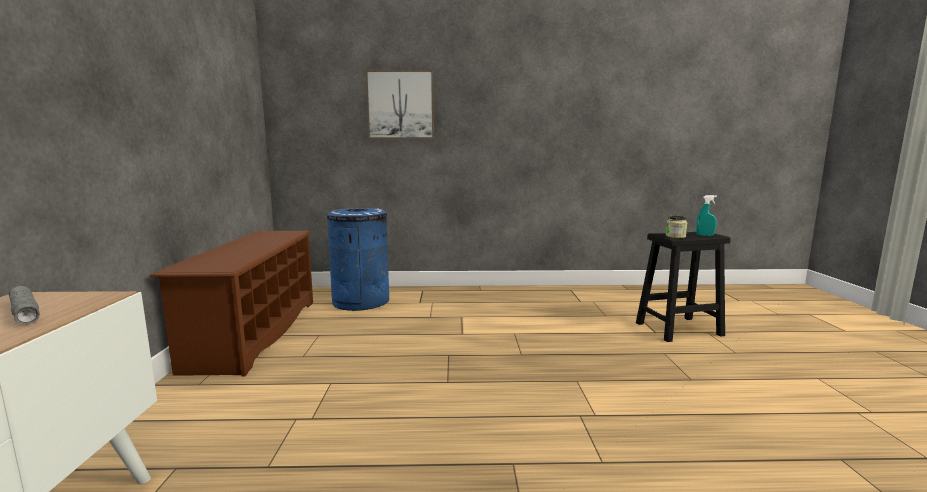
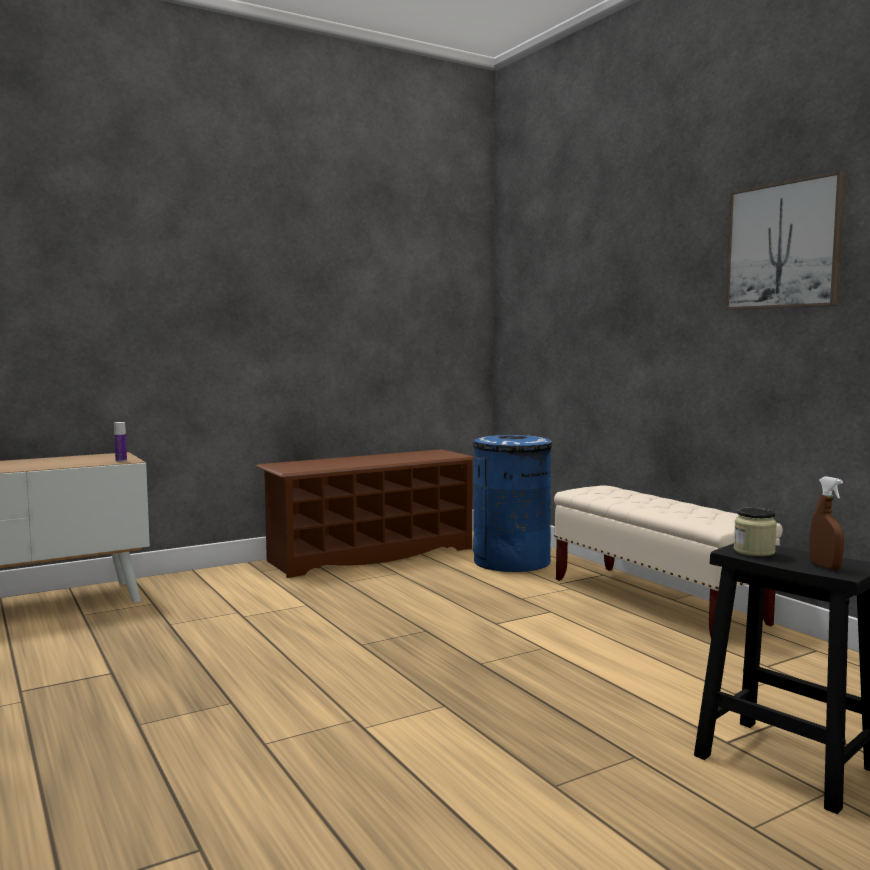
camera: 60 degrees right, 5 degrees down
grey flashlight [9,286,40,324] -> none
picture [366,70,434,139] -> picture moved to [725,171,846,310]
turquoise spray bottle [696,195,717,236] -> brown spray bottle [809,476,844,570]
none -> bottle [114,422,127,462]
none -> beige bench [554,485,783,637]

